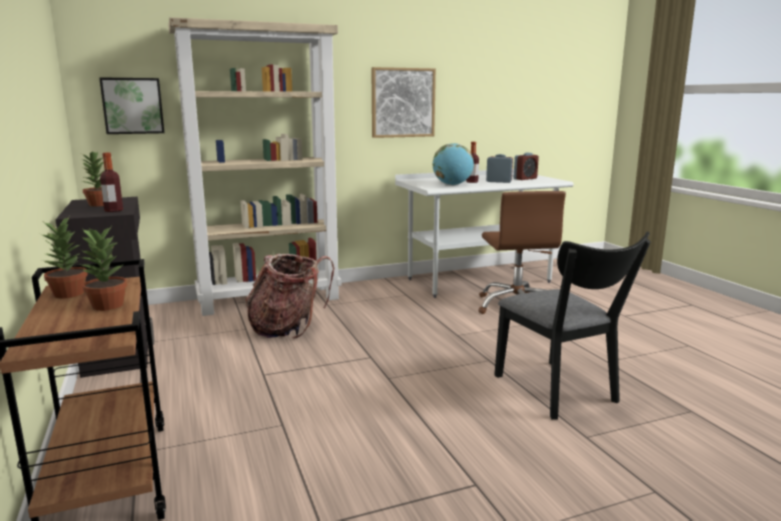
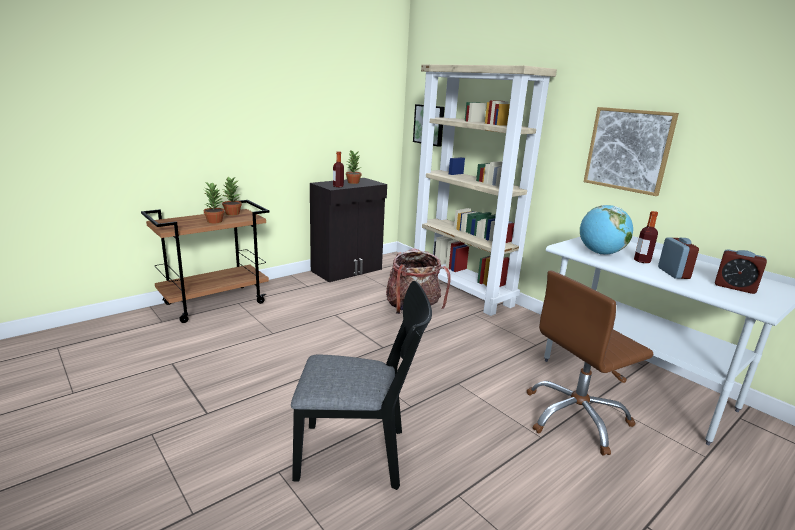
camera: 70 degrees right, 5 degrees up
black chair [494,231,651,420] -> black chair turned 135 degrees counterclockwise [291,281,432,490]

